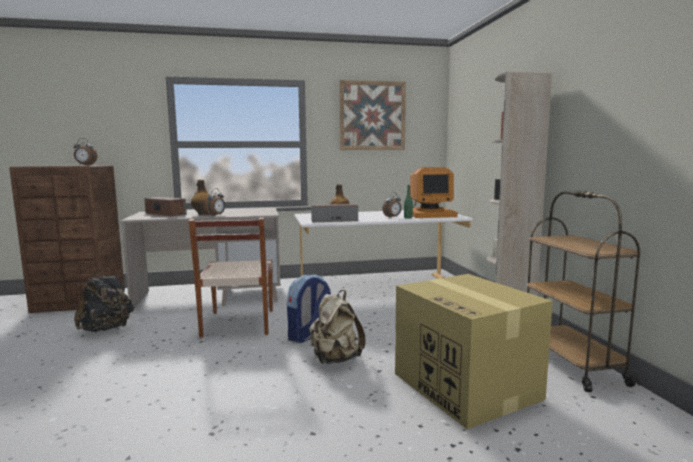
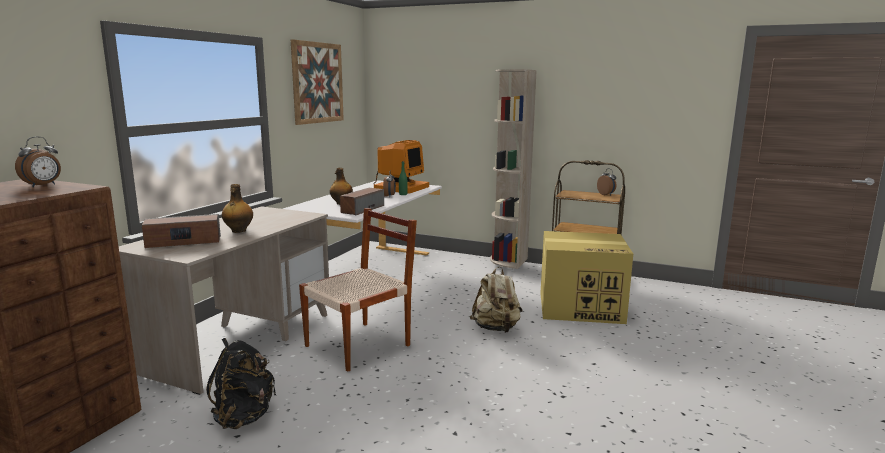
camera: 55 degrees left, 5 degrees up
chair [189,218,273,338] -> chair turned 75 degrees counterclockwise [299,208,417,372]
alarm clock [204,188,225,215] -> alarm clock moved to [597,168,616,196]
backpack [287,274,331,343] -> none

